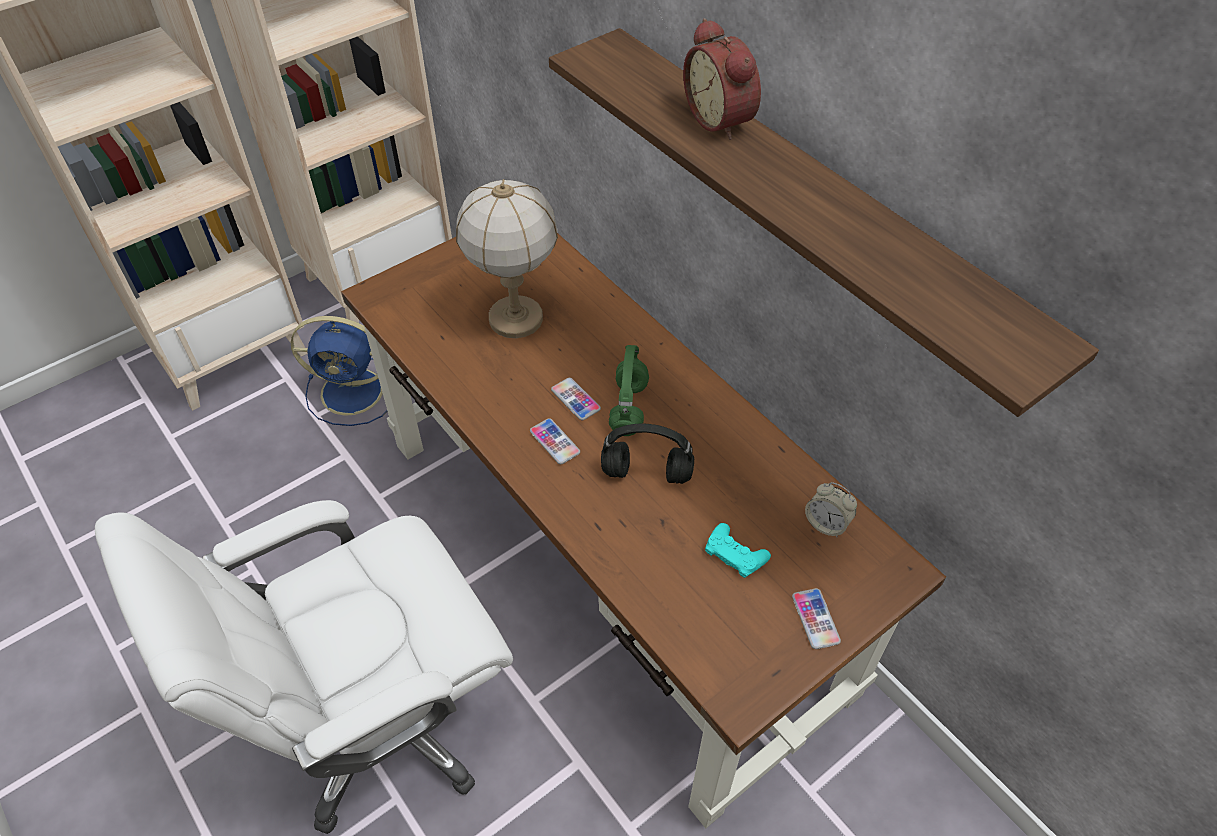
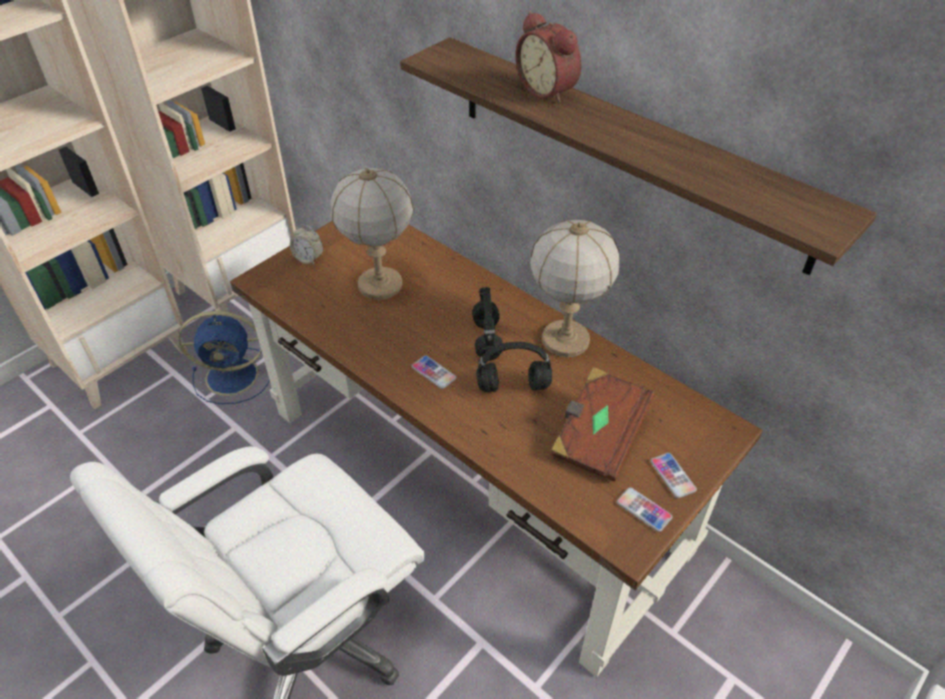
camera: 10 degrees left, 5 degrees down
phone [551,378,601,420] -> phone moved to [617,487,673,532]
green headphones [609,345,649,436] -> black headphones [472,287,503,361]
turquoise game controller [705,523,771,578] -> brown book [551,367,655,481]
alarm clock [805,482,857,537] -> alarm clock moved to [290,225,323,265]
none -> table lamp [530,220,619,357]

